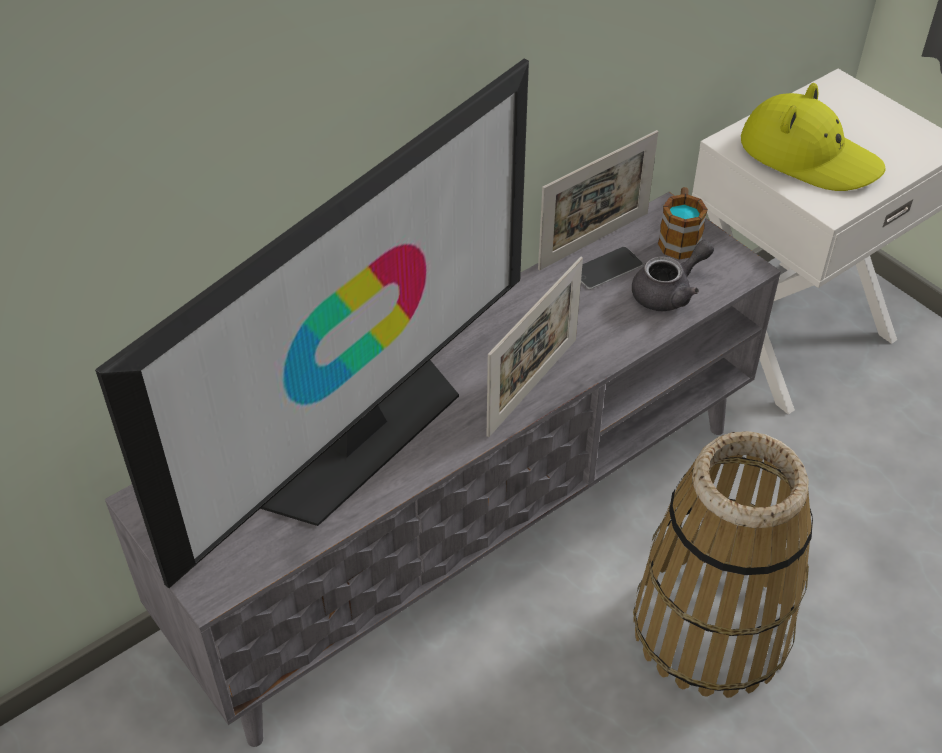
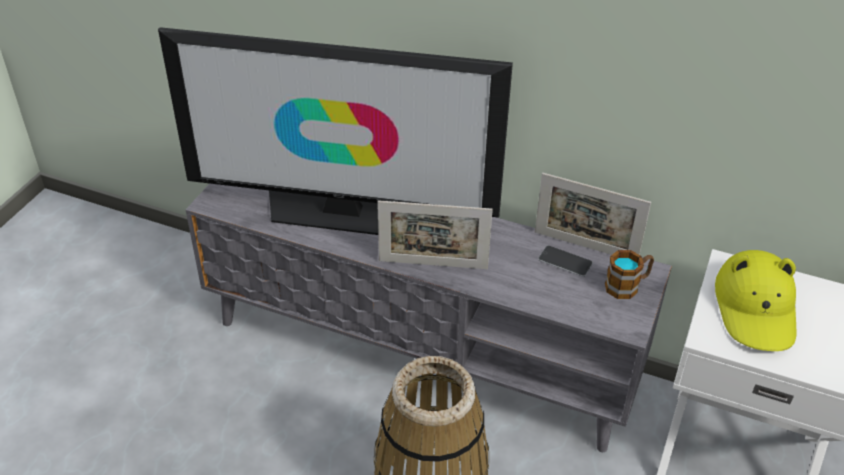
camera: 60 degrees right, 5 degrees down
grey teapot [632,240,714,311] -> none

